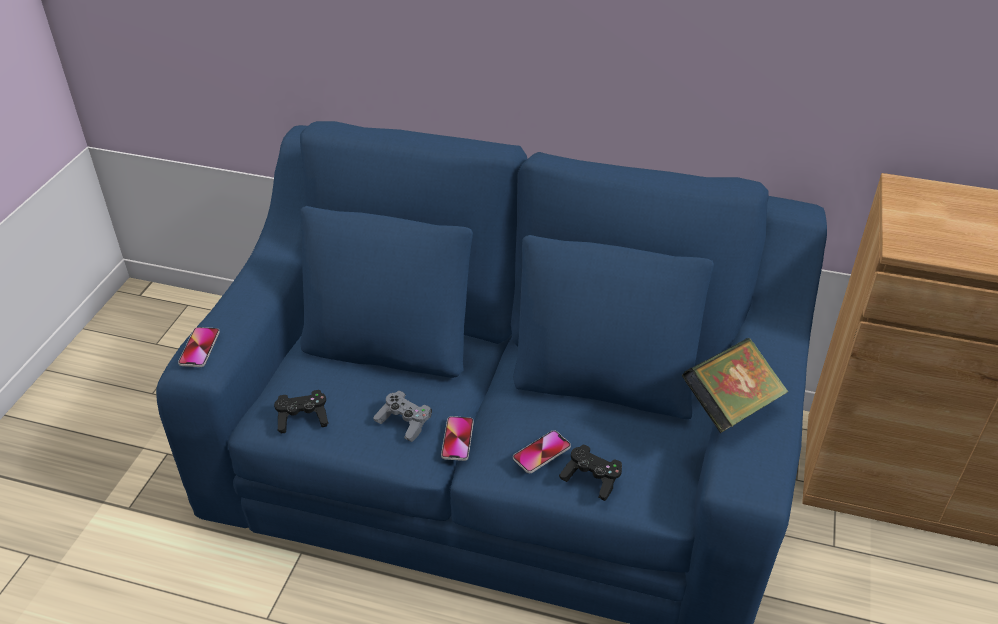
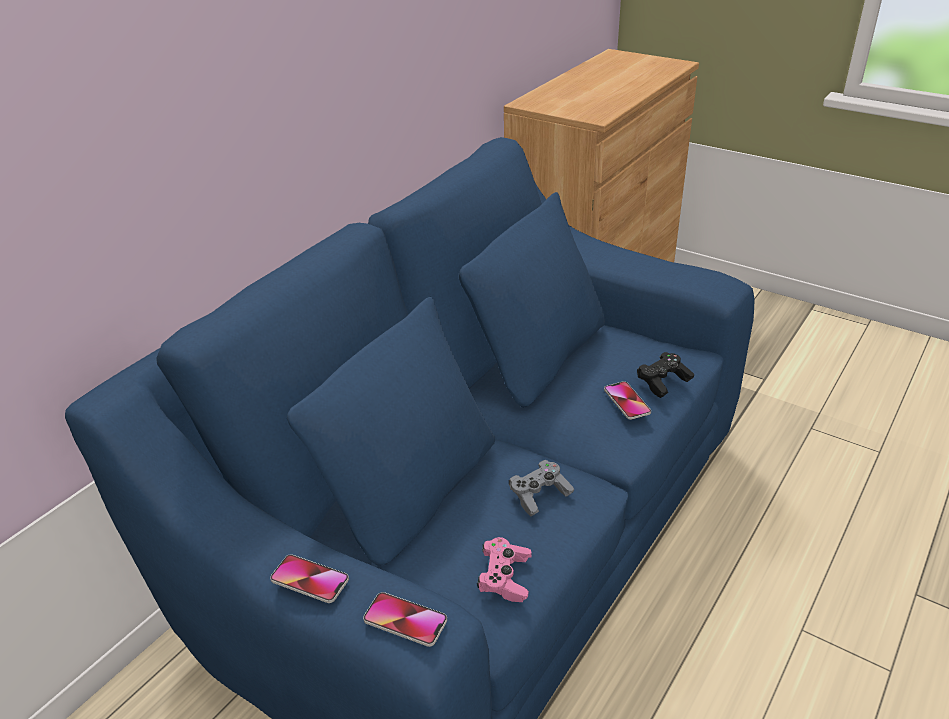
camera: 70 degrees left, 5 degrees down
black game controller [274,390,329,433] -> pink game controller [477,537,531,602]
phone [441,416,474,461] -> phone moved to [270,554,349,603]
book [682,338,788,433] -> none

